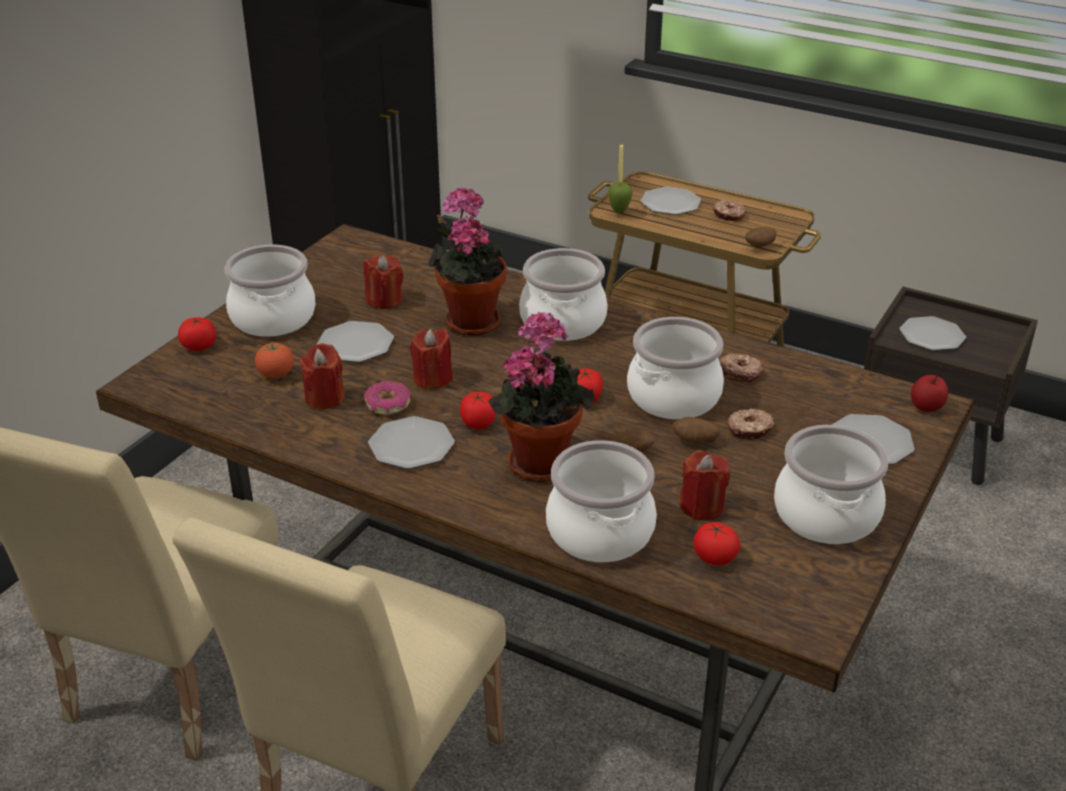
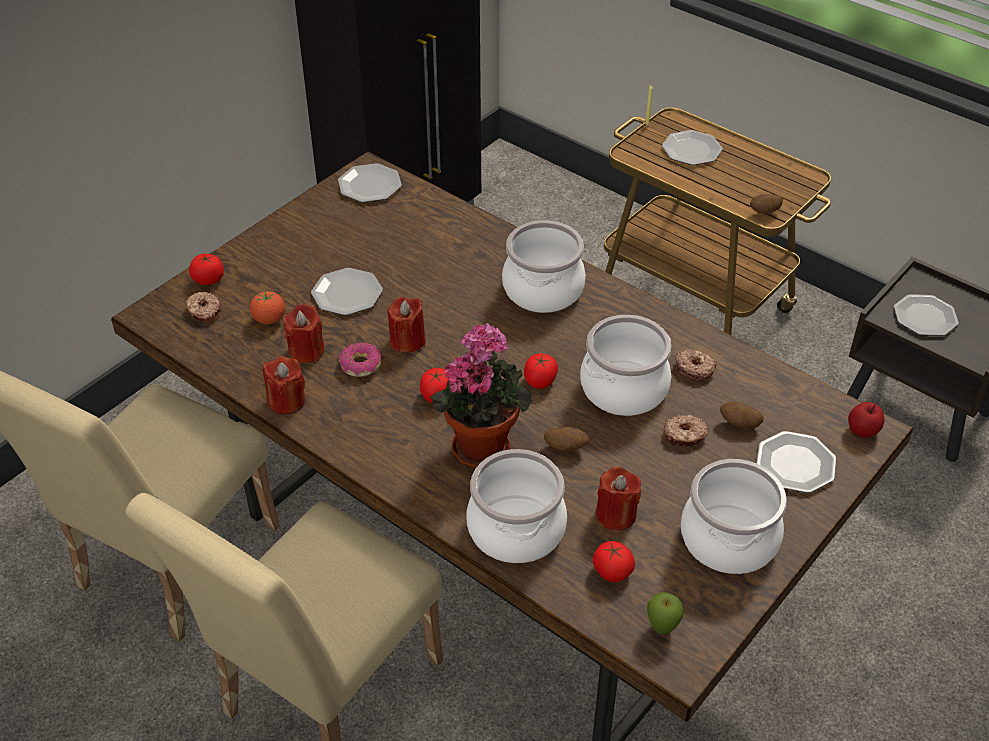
camera: 10 degrees right, 10 degrees up
cooking pot [225,245,316,337] -> none
red candle [364,254,403,309] -> red candle moved to [263,356,306,415]
plate [368,416,455,469] -> plate moved to [338,163,402,203]
potted plant [428,188,507,336] -> none
apple [608,182,633,213] -> apple moved to [647,592,684,634]
potato [672,417,720,444] -> potato moved to [720,401,764,428]
donut [713,200,746,221] -> donut moved to [186,292,221,322]

